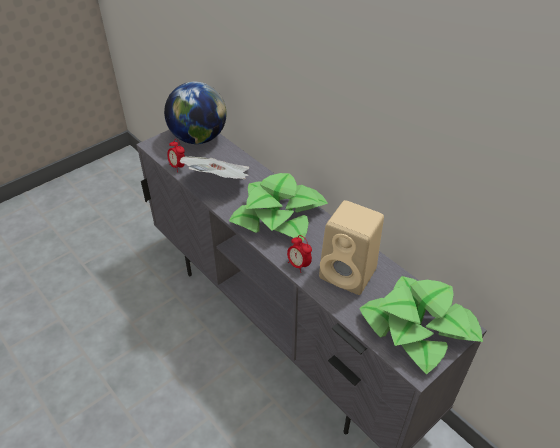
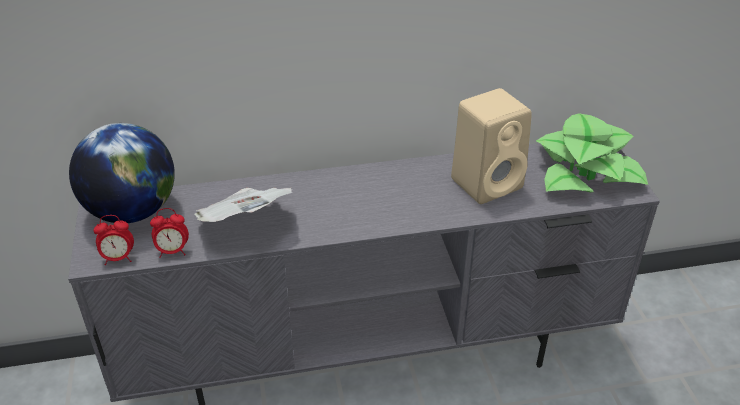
camera: 60 degrees left, 5 degrees down
potted plant [229,173,328,242] -> none
alarm clock [287,235,312,273] -> alarm clock moved to [93,215,134,265]

